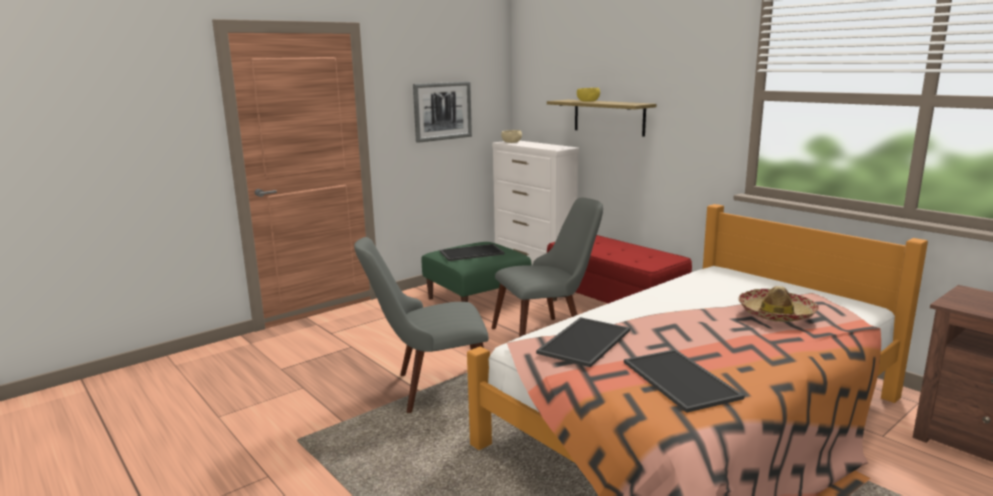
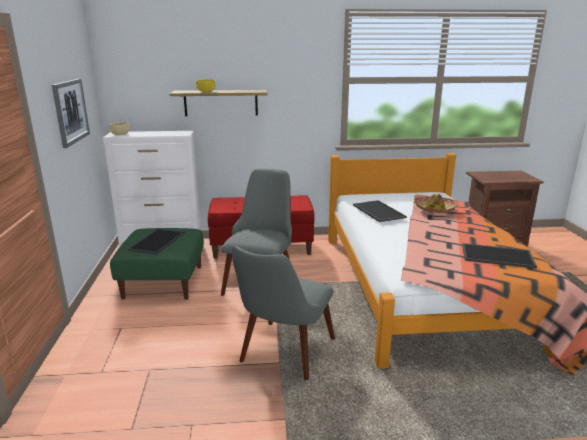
camera: 55 degrees left, 5 degrees up
tray [536,317,630,367] -> tray moved to [353,200,407,222]

